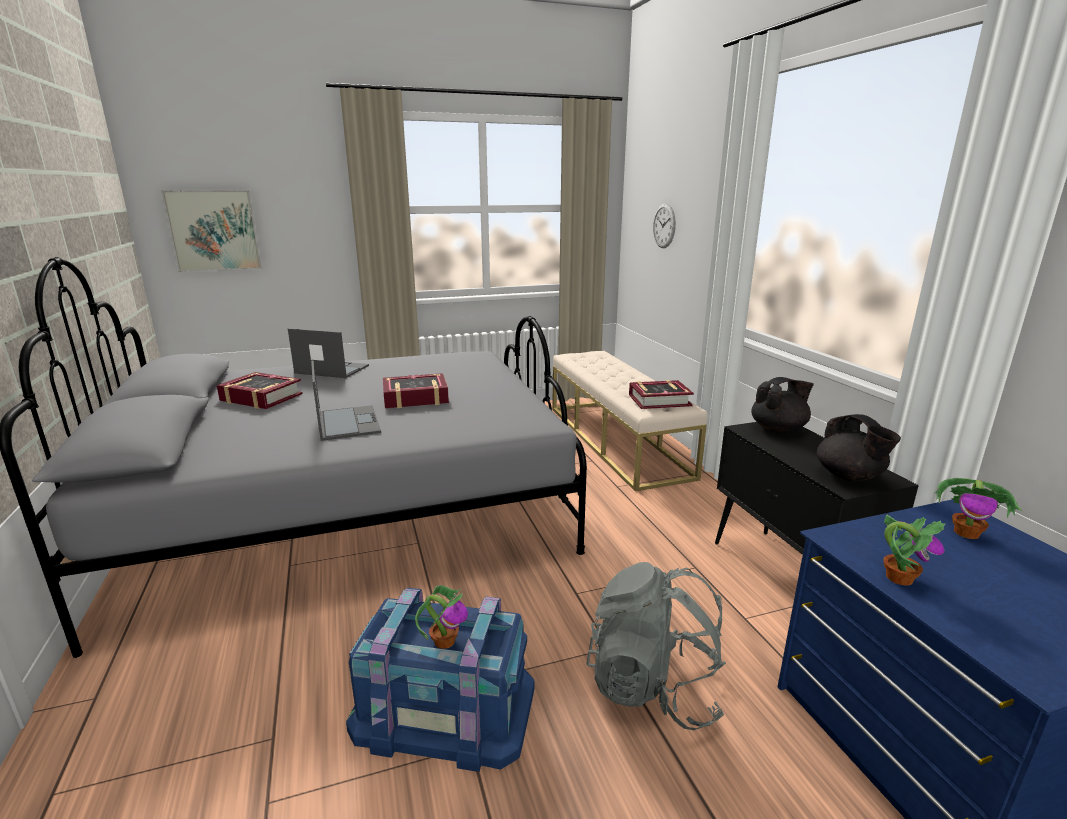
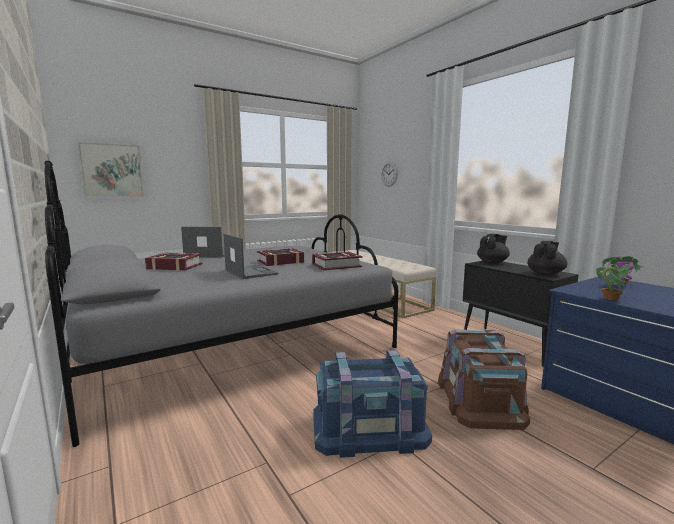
camera: 15 degrees left, 10 degrees down
potted plant [415,585,468,649] -> none
grey backpack [586,562,726,730] -> brown storage box [438,329,530,430]
book [629,380,694,409] -> book moved to [312,252,362,270]
black teapot [817,414,901,481] -> black teapot turned 105 degrees counterclockwise [527,241,567,275]

